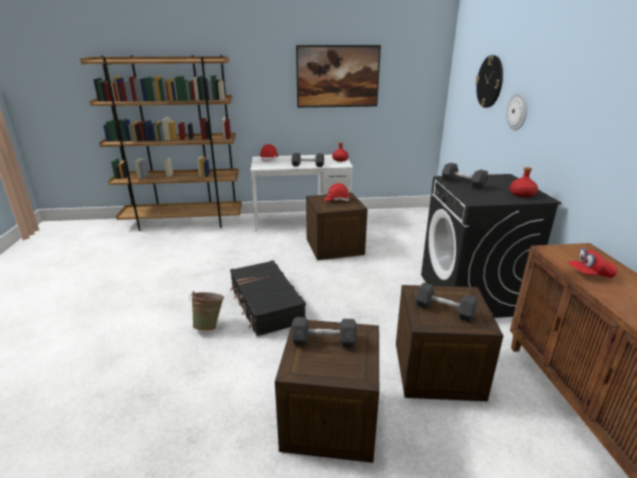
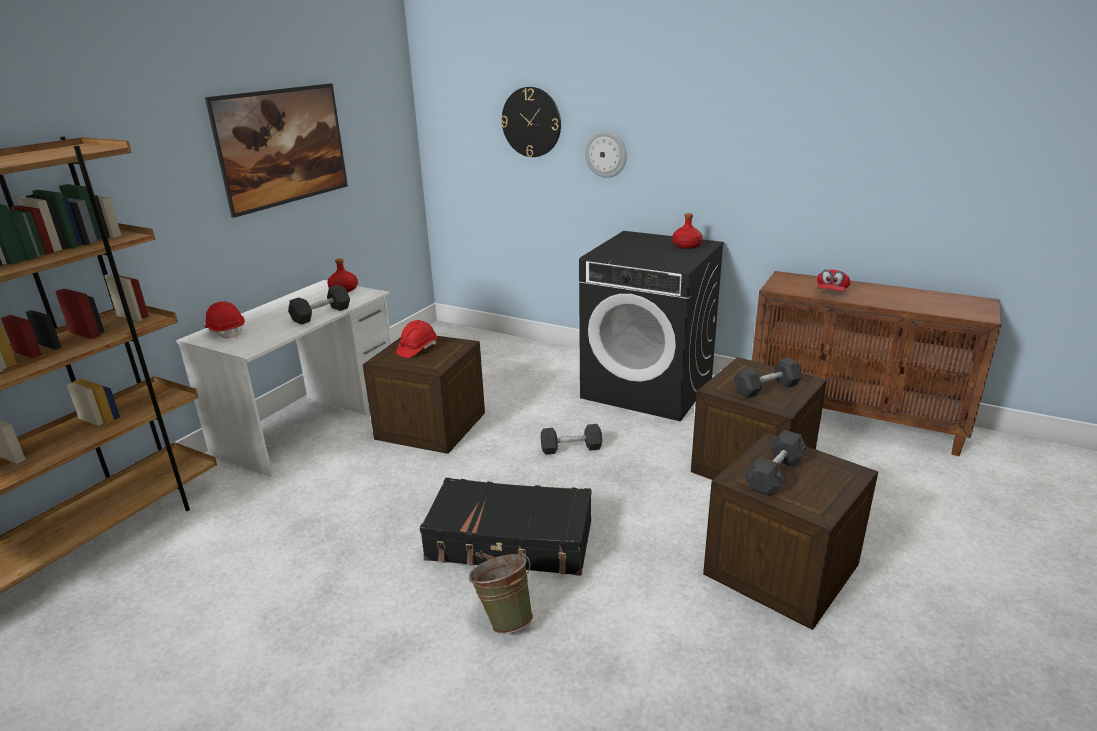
camera: 55 degrees left, 0 degrees up
grey dumbbell [442,163,489,190] -> grey dumbbell moved to [541,424,602,455]

